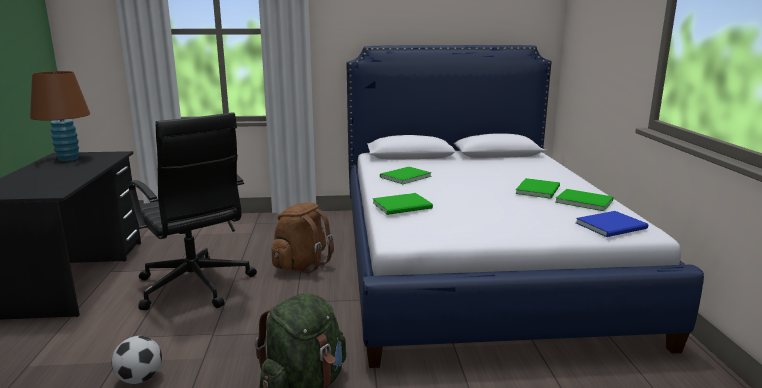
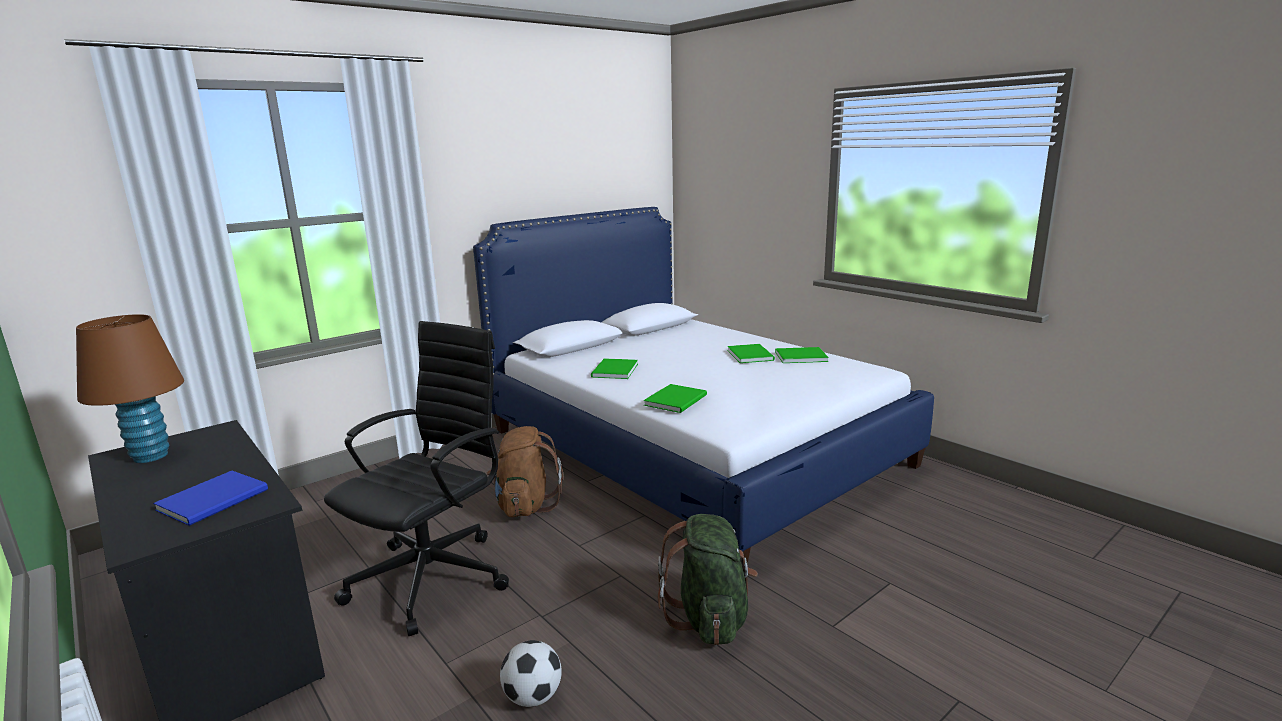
camera: 35 degrees left, 0 degrees up
black office chair [128,112,257,310] -> black office chair turned 75 degrees counterclockwise [324,321,509,636]
blue book [576,211,648,237] -> blue book moved to [153,471,268,526]

